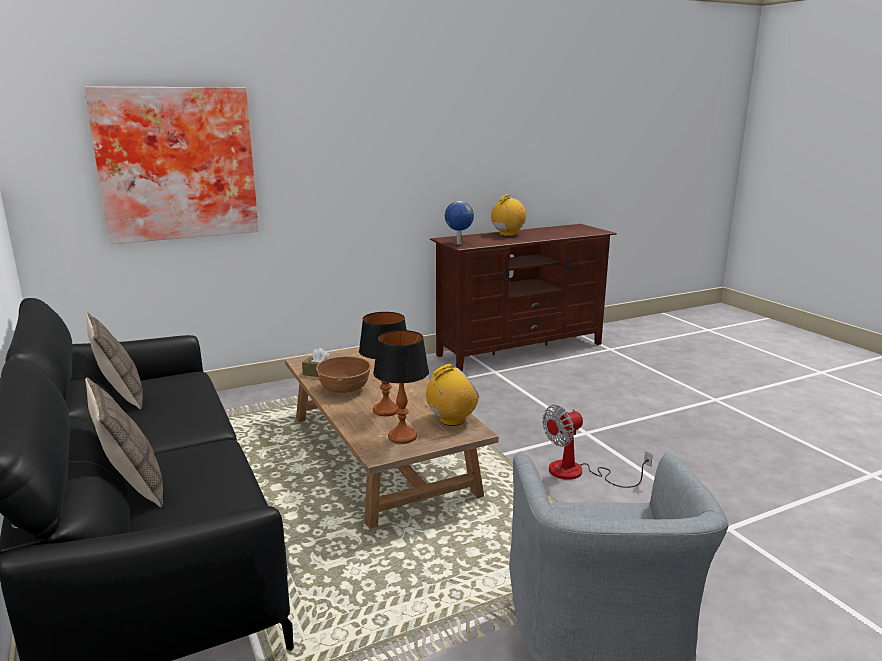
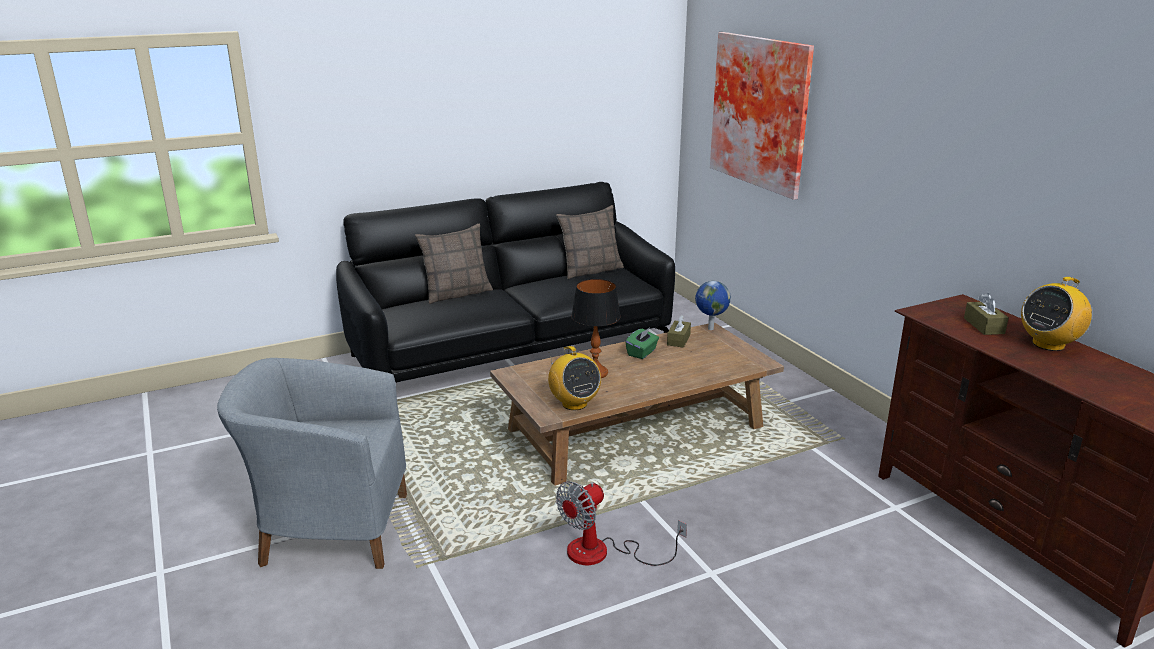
camera: 90 degrees right, 5 degrees up
brown bowl [316,356,371,394] -> green tissue box [625,327,659,359]
table lamp [373,330,429,444] -> none
globe [445,201,474,244] -> globe moved to [695,281,731,330]
radio [491,194,526,236] -> radio turned 105 degrees clockwise [1021,277,1092,351]
fan [542,405,653,488] -> fan turned 105 degrees counterclockwise [556,481,687,566]
none -> brown tissue box [964,293,1009,335]

